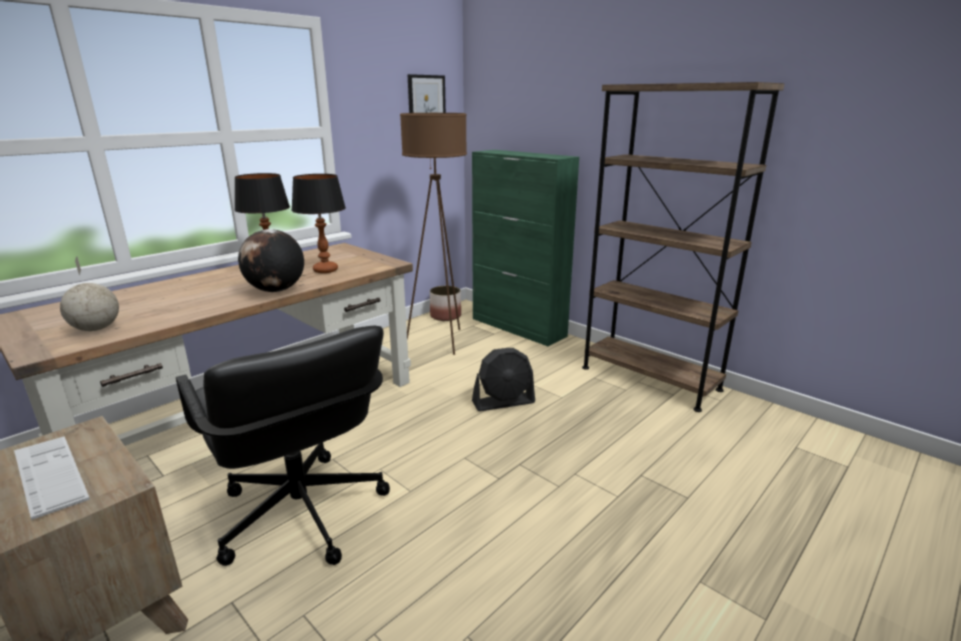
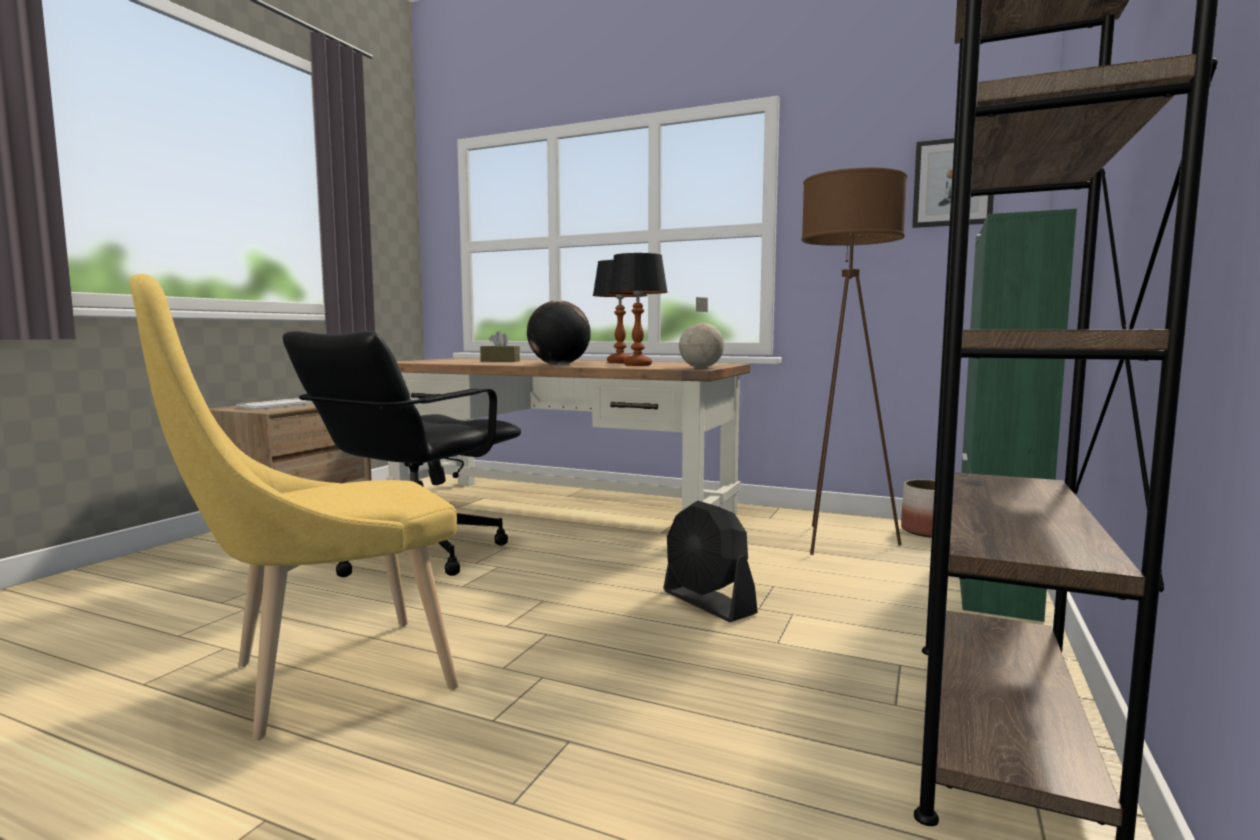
camera: 70 degrees right, 15 degrees down
globe [60,256,119,331] -> globe moved to [679,297,724,368]
none -> yellow chair [130,274,458,740]
none -> brown tissue box [480,331,520,362]

